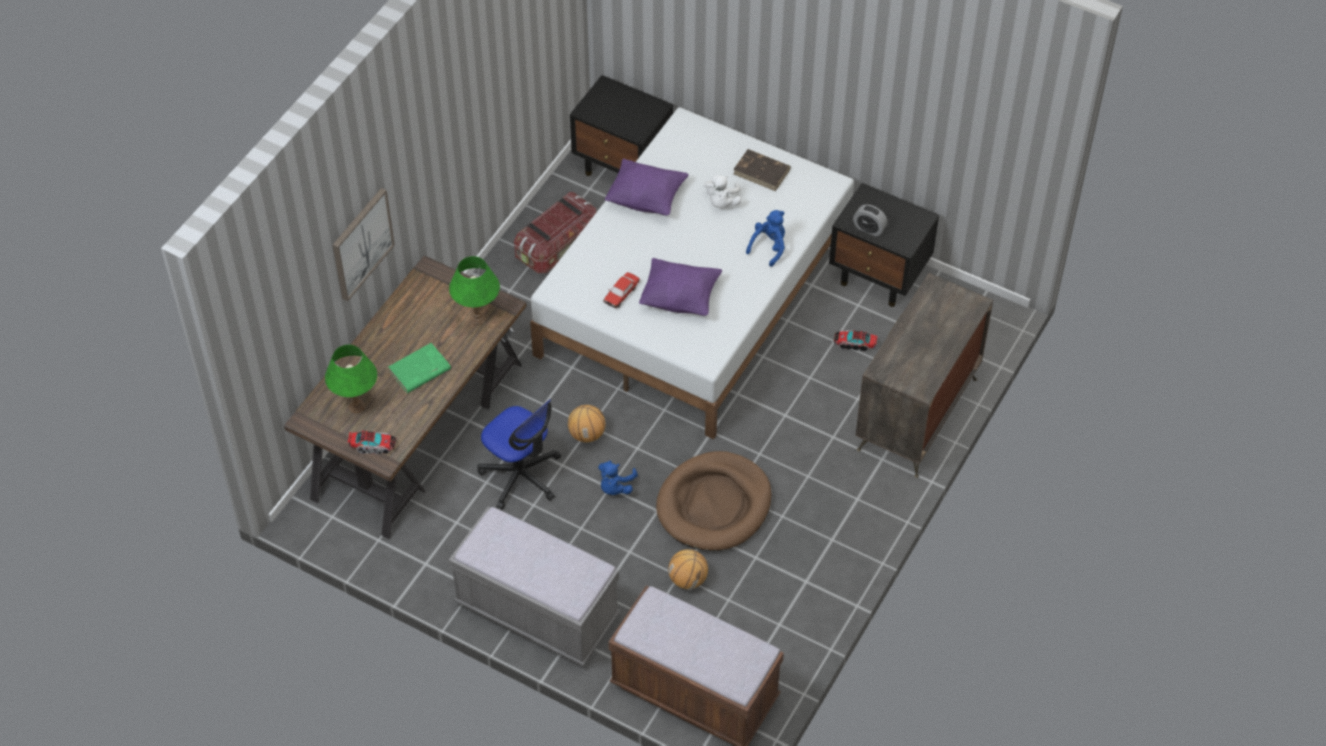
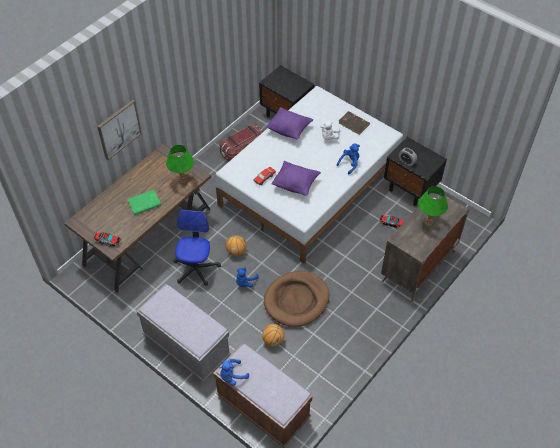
camera: 10 degrees right, 0 degrees up
green table lamp [325,345,377,413] -> green table lamp moved to [418,186,448,226]
office chair [478,399,561,509] -> office chair turned 135 degrees counterclockwise [173,210,221,286]
none -> blue plush toy [219,359,249,386]

